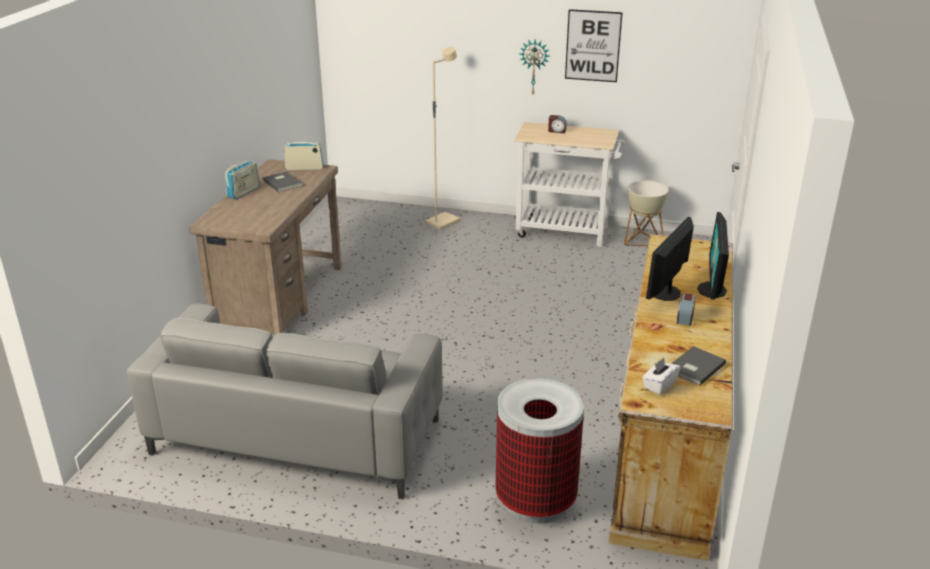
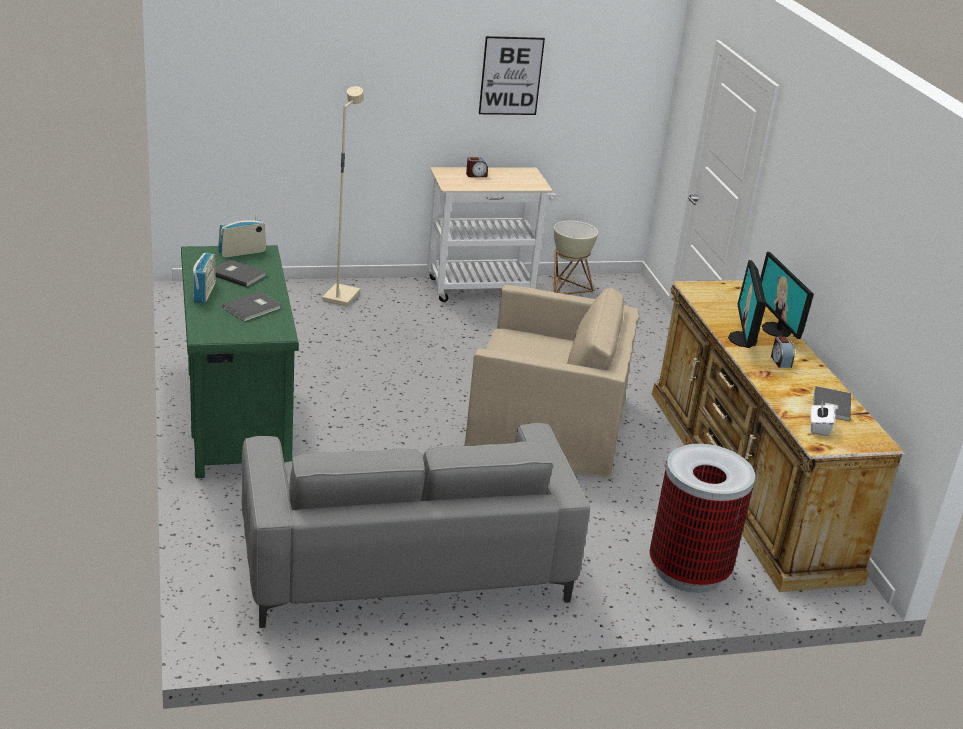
camera: 30 degrees left, 0 degrees up
brown desk [189,159,342,335] -> green desk [181,245,299,478]
wall clock [520,39,549,94] -> none
none -> grey book [223,292,282,322]
none -> beige armchair [464,284,639,477]

